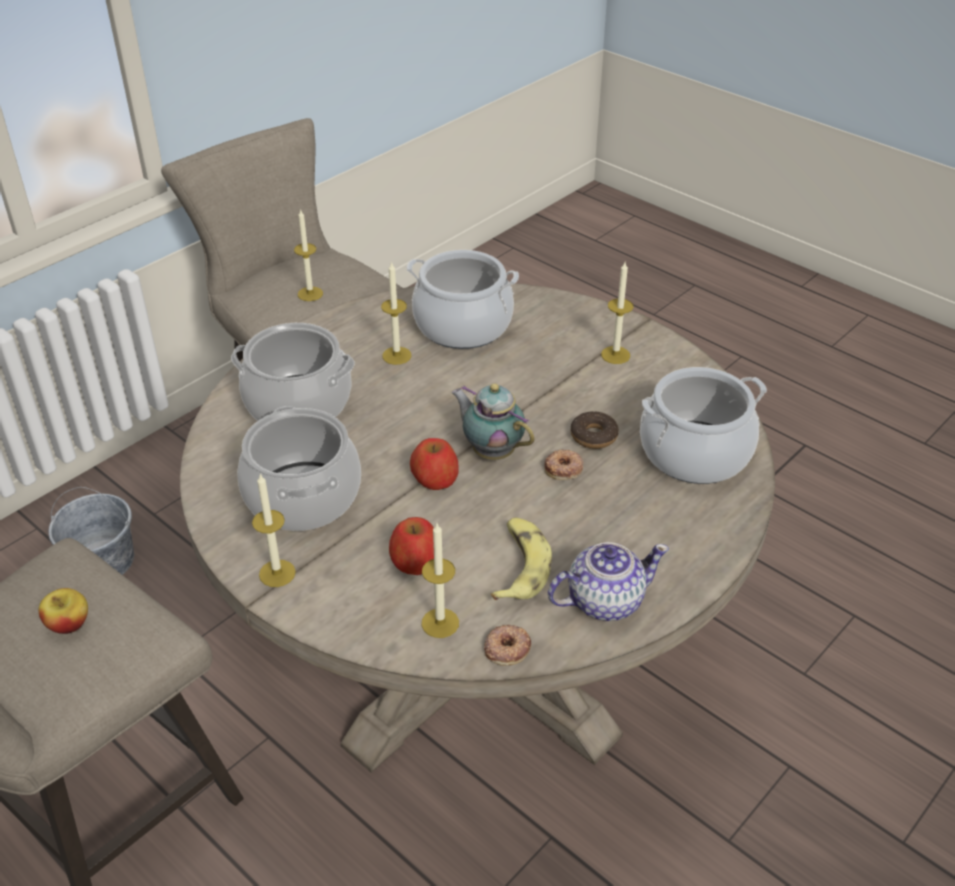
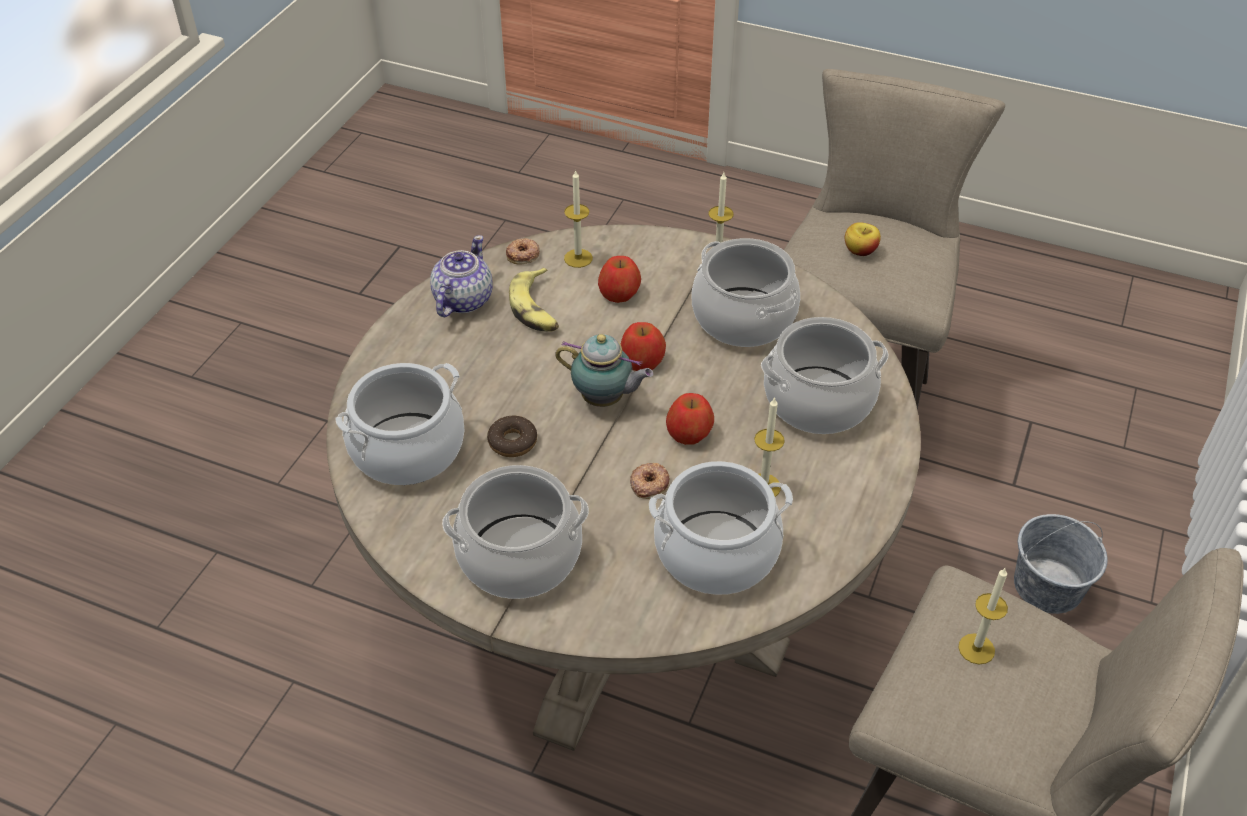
camera: 160 degrees right, 5 degrees up
donut [544,449,583,480] -> donut moved to [630,463,670,499]
teapot [548,542,669,621] -> teapot turned 150 degrees clockwise [430,235,492,317]
candle [601,262,634,364] -> cooking pot [442,465,589,599]
none -> apple [666,393,714,445]

